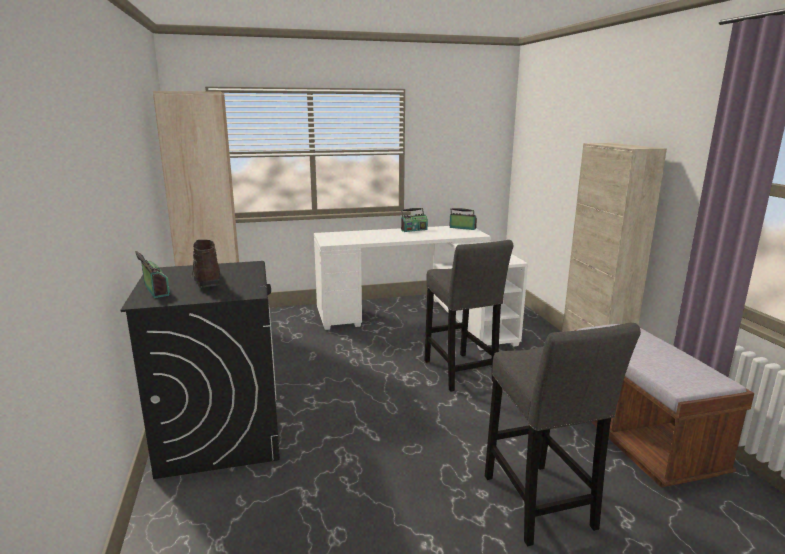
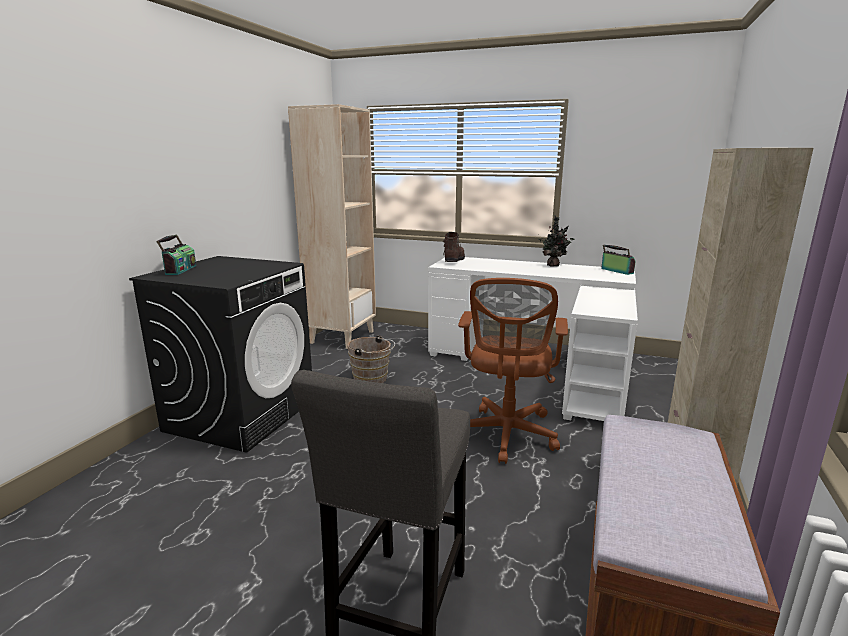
camera: 35 degrees right, 0 degrees up
brown boot [191,240,221,288] -> brown boot moved to [443,232,465,262]
radio [401,208,428,232] -> potted plant [538,215,575,266]
grey stool [424,240,513,392] -> brown office chair [458,278,568,464]
none -> brown bucket [347,335,395,383]

